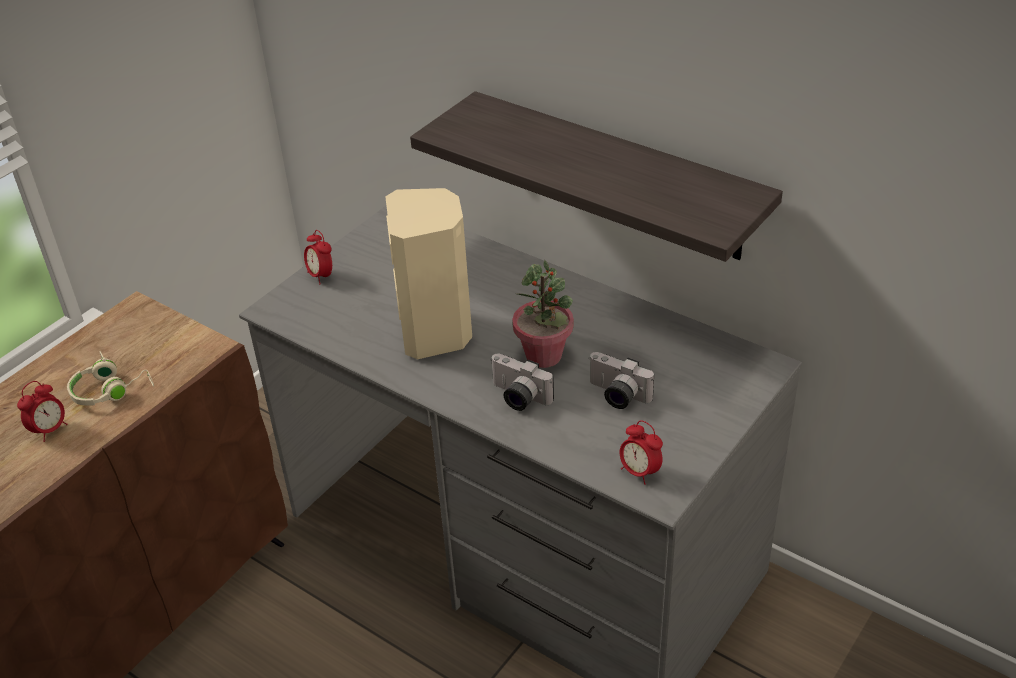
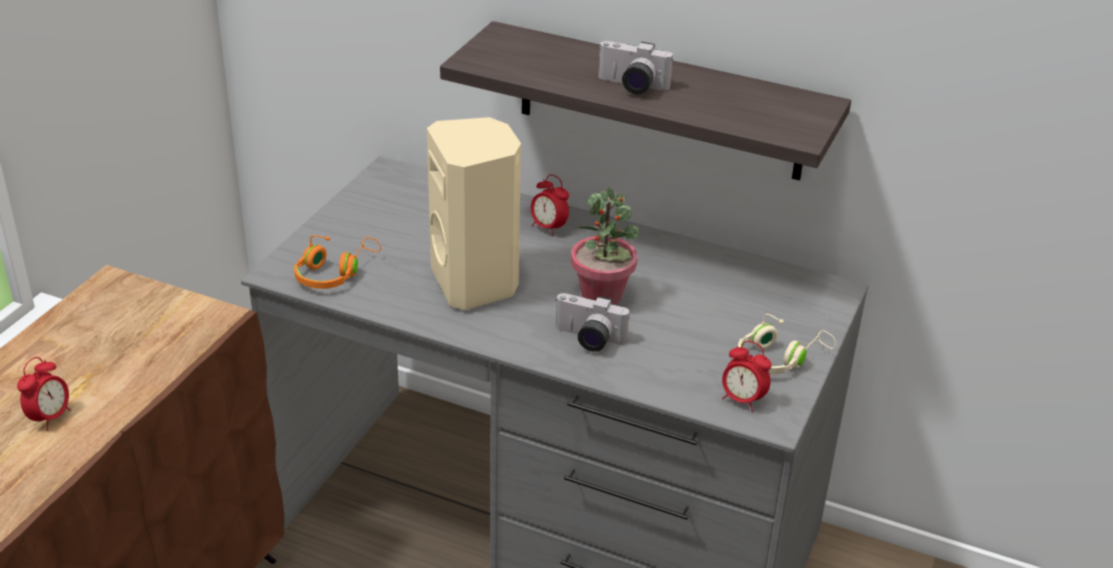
camera: 15 degrees left, 5 degrees down
beige headphones [67,351,154,406] -> beige headphones moved to [738,314,836,375]
alarm clock [304,230,332,285] -> alarm clock moved to [531,175,569,236]
camera [588,352,654,409] -> camera moved to [598,41,673,94]
none -> orange headphones [294,235,381,289]

